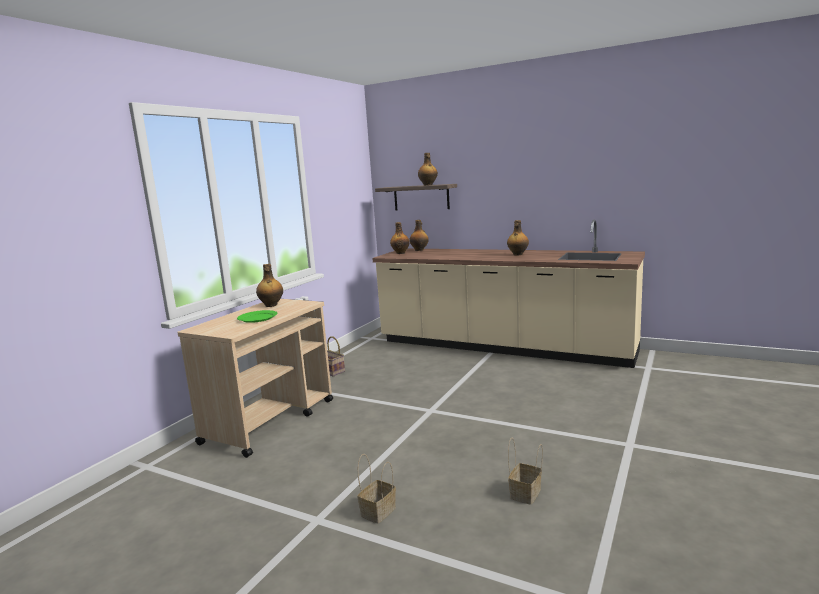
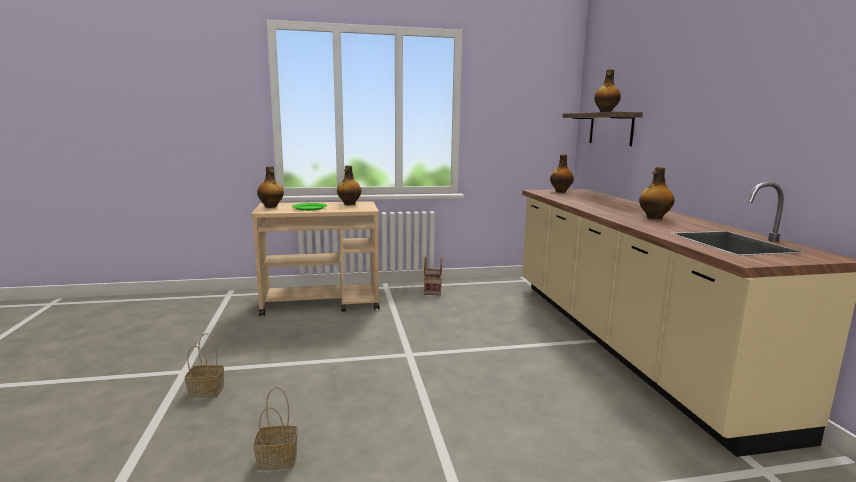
camera: 50 degrees right, 0 degrees up
bottle [409,220,429,251] -> bottle moved to [257,166,284,208]

